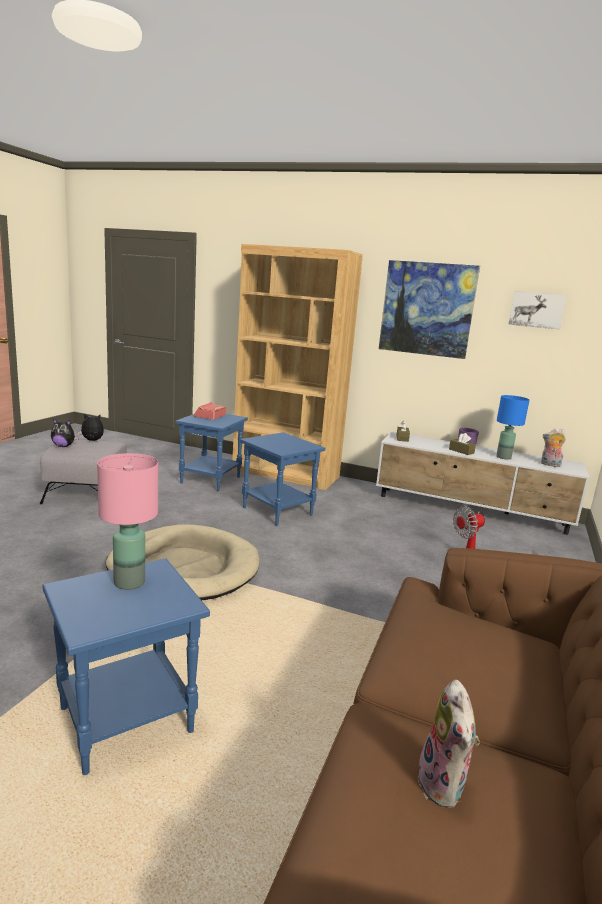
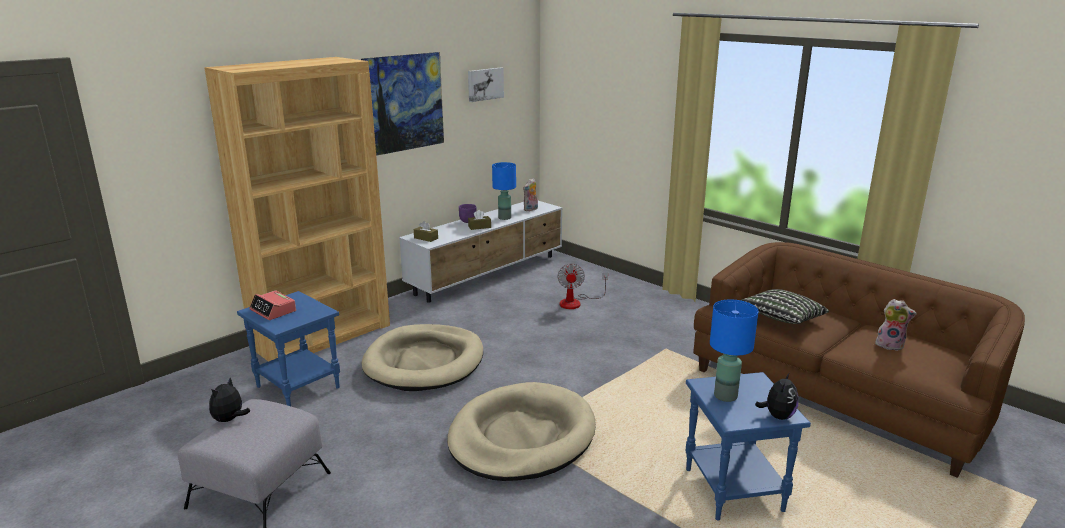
camera: 65 degrees left, 5 degrees up
plush toy [51,418,79,447] -> plush toy moved to [755,372,798,420]
pink table lamp [97,453,158,590] -> blue table lamp [710,299,759,402]
blue side table [240,432,325,526] -> beige dog bed [362,324,483,391]
none -> pillow [741,289,829,324]

